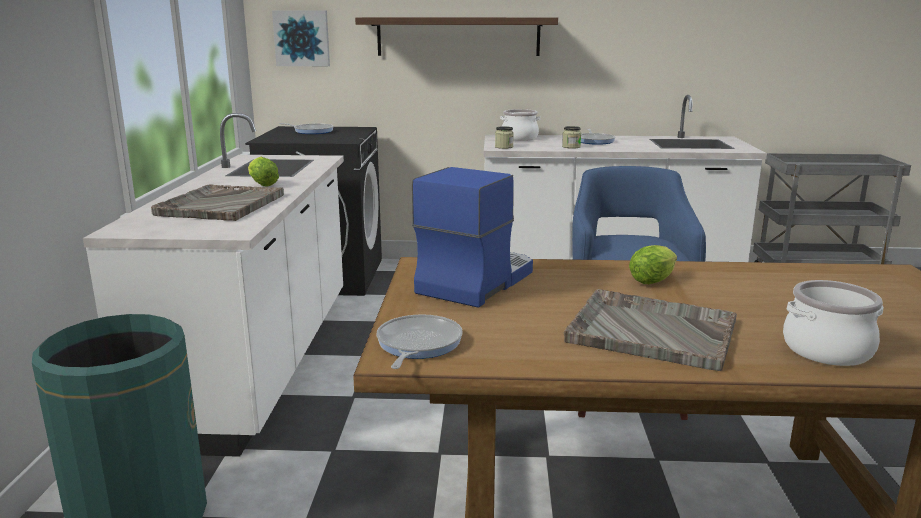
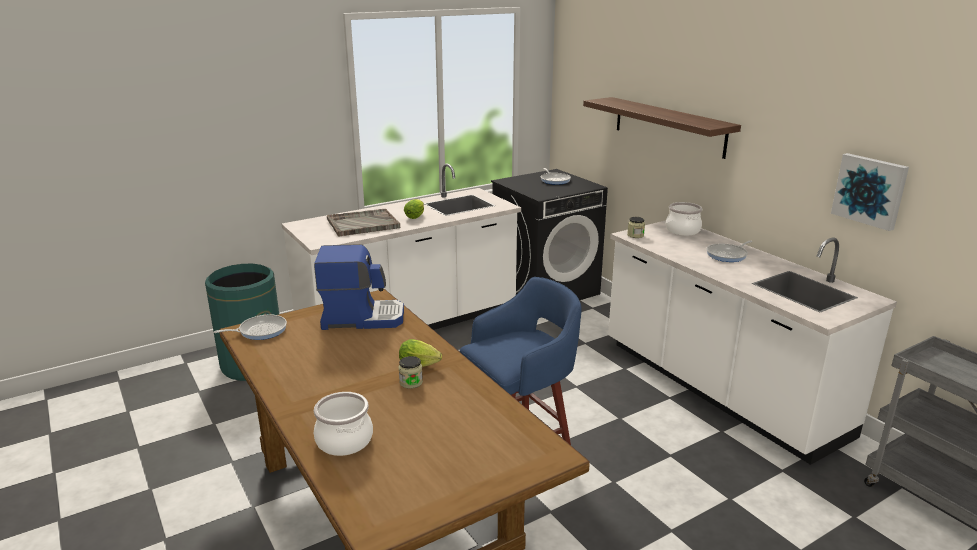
camera: 55 degrees right, 5 degrees up
picture [272,10,330,66] -> picture moved to [831,153,909,231]
jar [562,126,581,149] -> jar moved to [399,356,423,389]
grey tray [563,289,737,371] -> none

